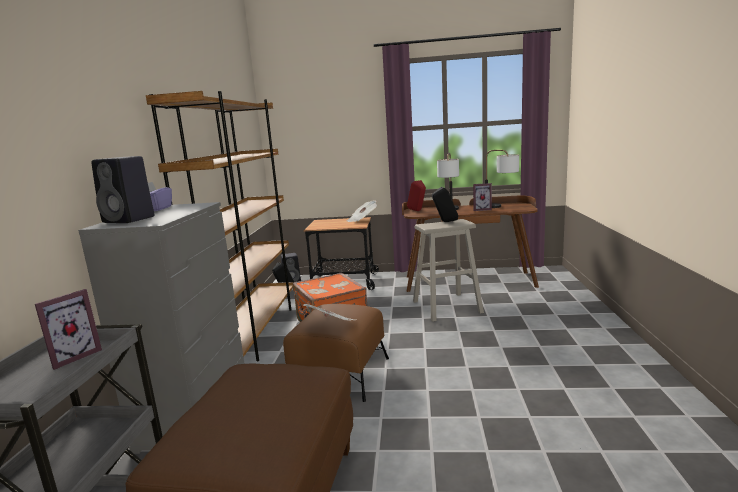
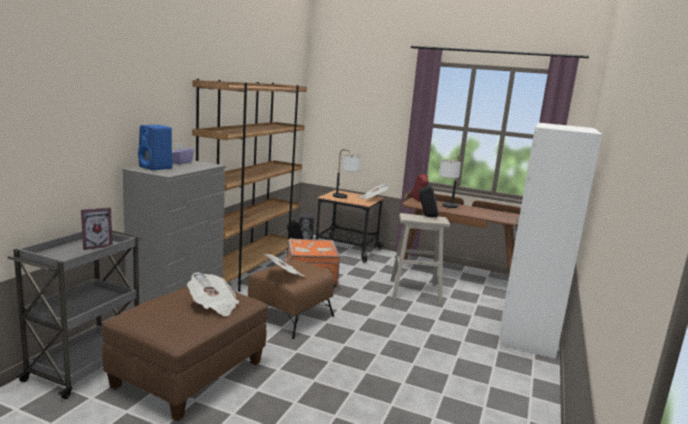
camera: 15 degrees right, 0 degrees up
black speaker [92,156,154,223] -> blue speaker [138,125,172,170]
picture frame [473,183,492,211] -> none
table lamp [485,150,519,208] -> table lamp moved to [333,149,361,198]
none -> newspaper [187,272,239,316]
none -> white wardrobe [499,123,602,359]

